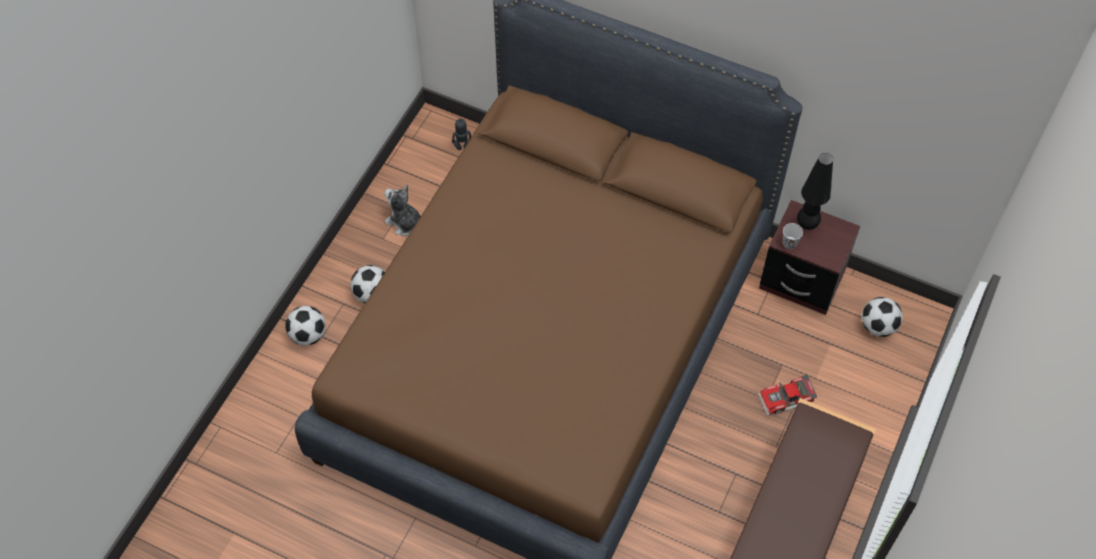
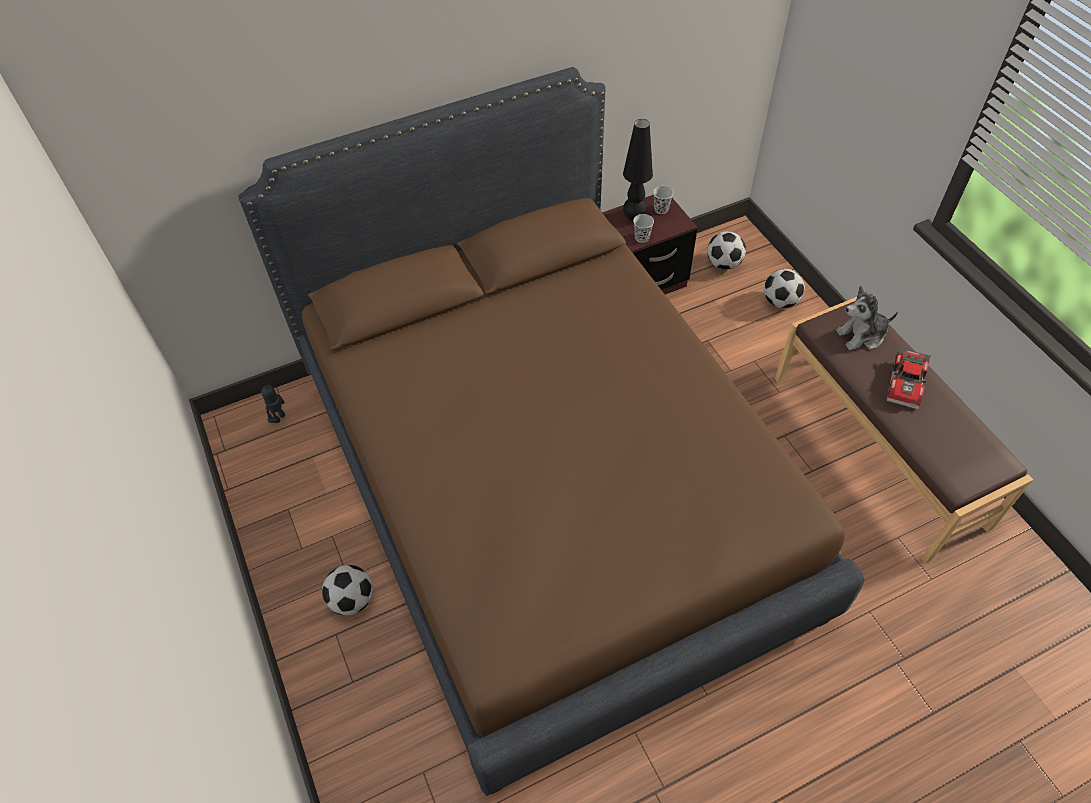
camera: 50 degrees left, 5 degrees down
football [285,306,326,346] -> football moved to [764,269,805,308]
plush toy [384,184,421,236] -> plush toy moved to [836,286,898,350]
toy car [758,375,818,416] -> toy car moved to [886,348,931,410]
none -> black cup [653,186,673,214]

